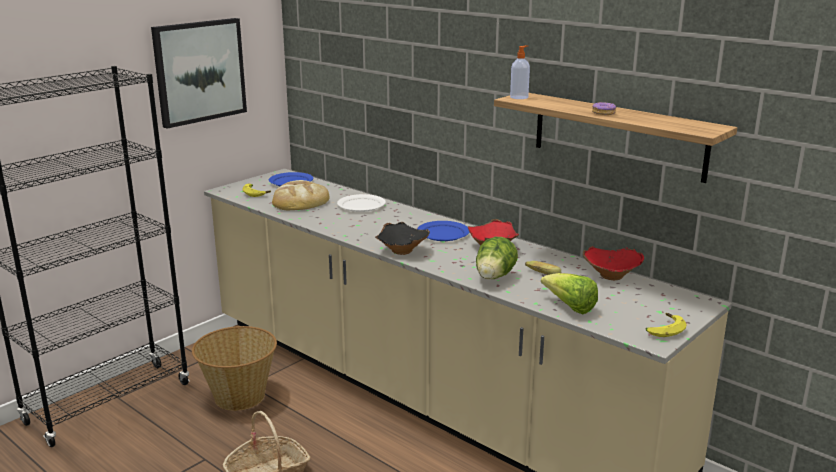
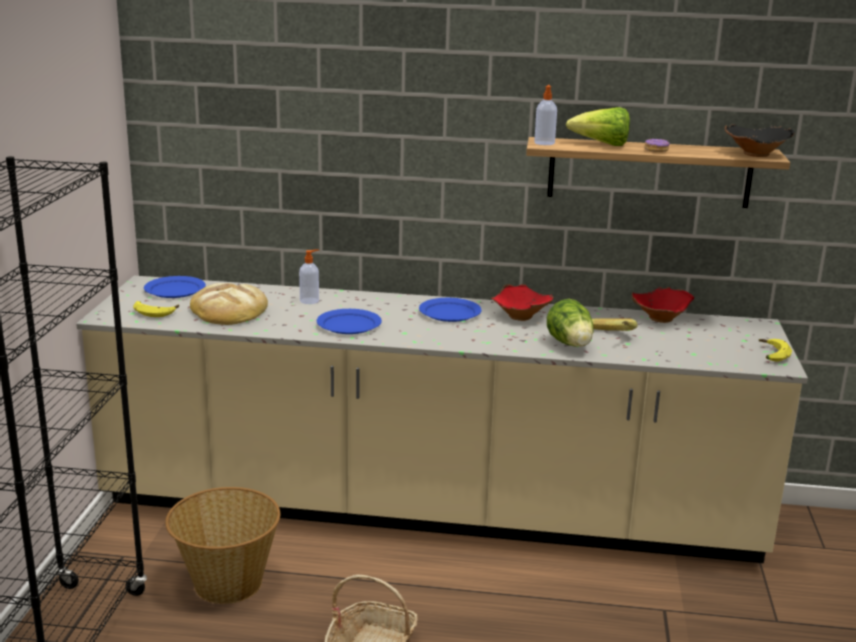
camera: 35 degrees left, 0 degrees up
picture [151,18,247,129] -> none
white plate [337,194,386,212] -> soap dispenser [299,249,319,304]
black bowl [375,222,430,255] -> black bowl moved to [725,124,795,157]
lettuce [541,273,598,314] -> lettuce moved to [566,107,630,146]
none -> blue plate [317,309,382,334]

